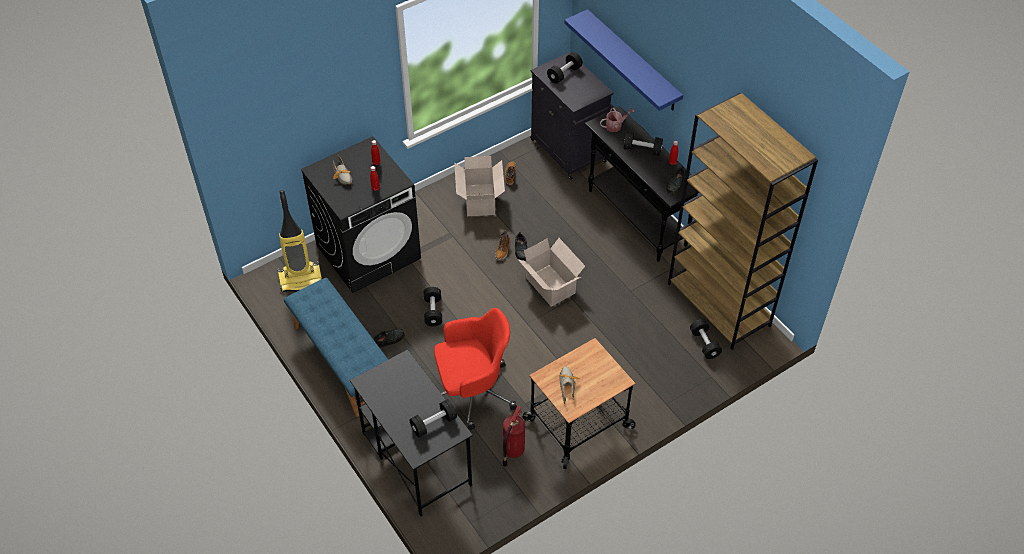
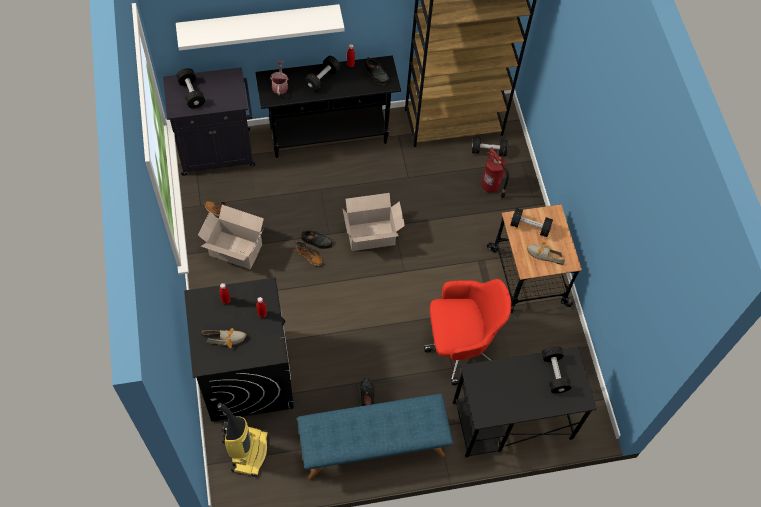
camera: 70 degrees left, 10 degrees up
black dumbbell [424,287,442,326] -> black dumbbell moved to [510,208,553,237]
red office chair [434,308,517,430] -> red office chair turned 75 degrees clockwise [424,279,511,385]
fire extinguisher [502,406,525,467] -> fire extinguisher moved to [481,147,509,199]
blue shelf [564,9,683,111] -> white shelf [176,4,344,51]

